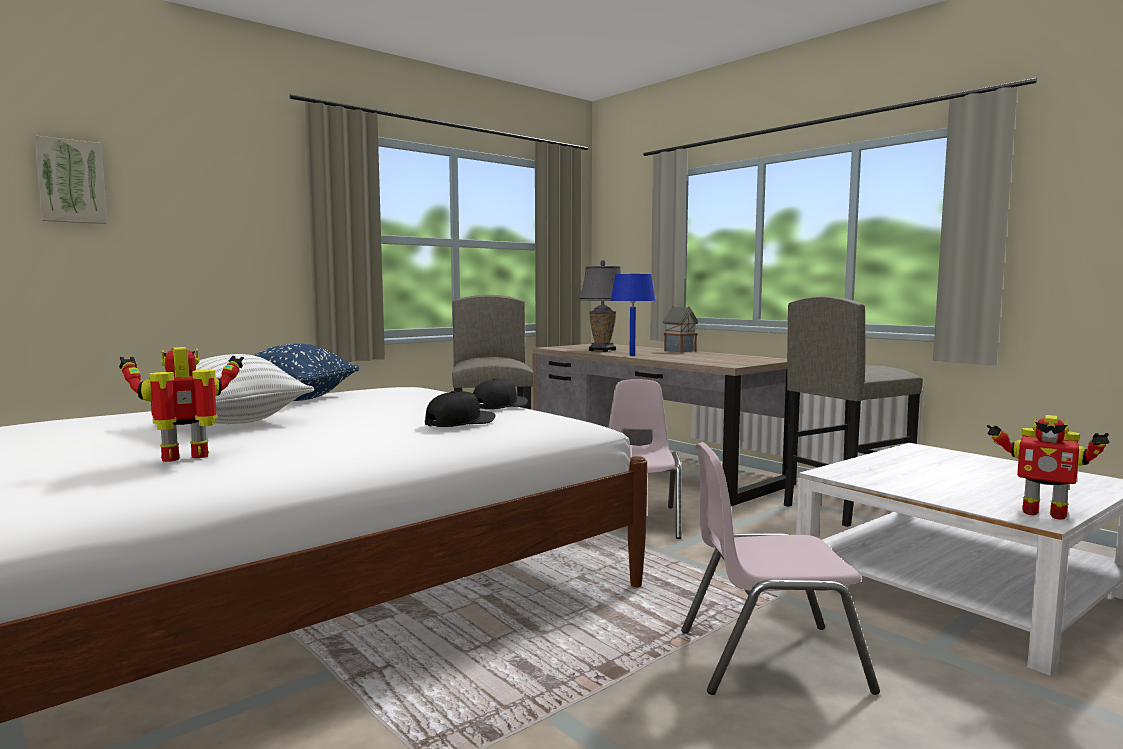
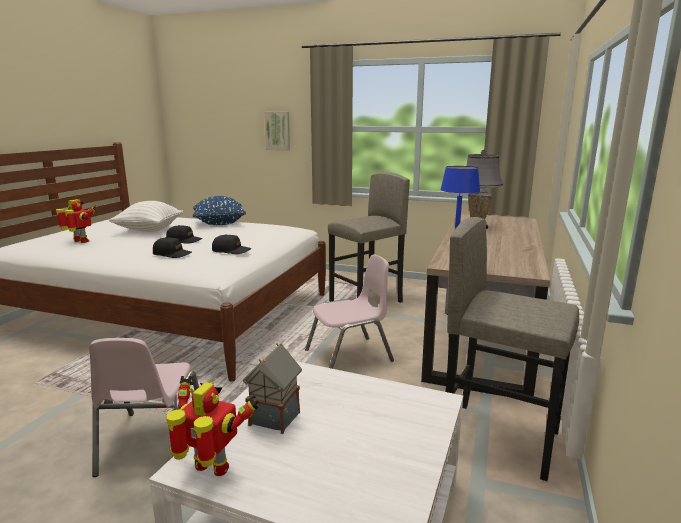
camera: 60 degrees right, 10 degrees up
picture [34,135,107,224] -> picture moved to [264,112,290,150]
toy house [663,306,698,353] -> toy house moved to [243,343,302,434]
pink chair [681,442,880,695] -> pink chair turned 150 degrees counterclockwise [89,338,199,477]
toy robot [987,415,1109,520] -> toy robot turned 105 degrees clockwise [166,376,259,476]
none -> black cap [166,225,203,244]

